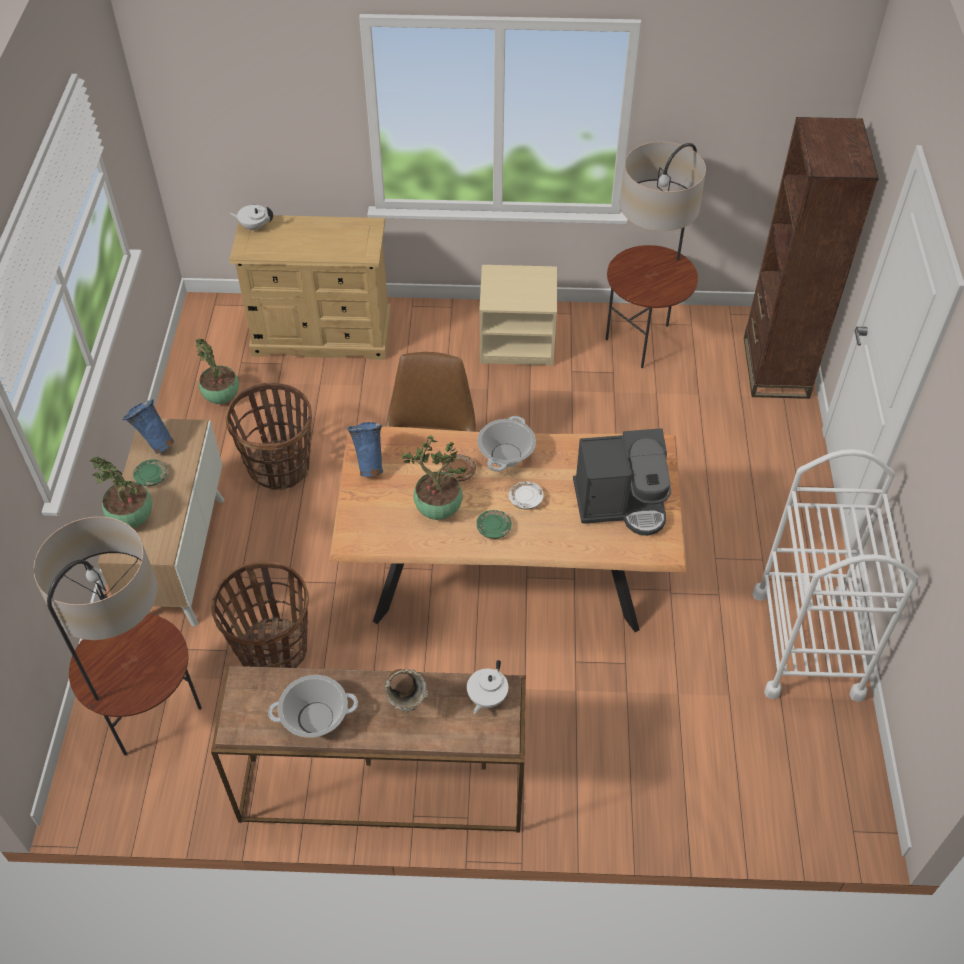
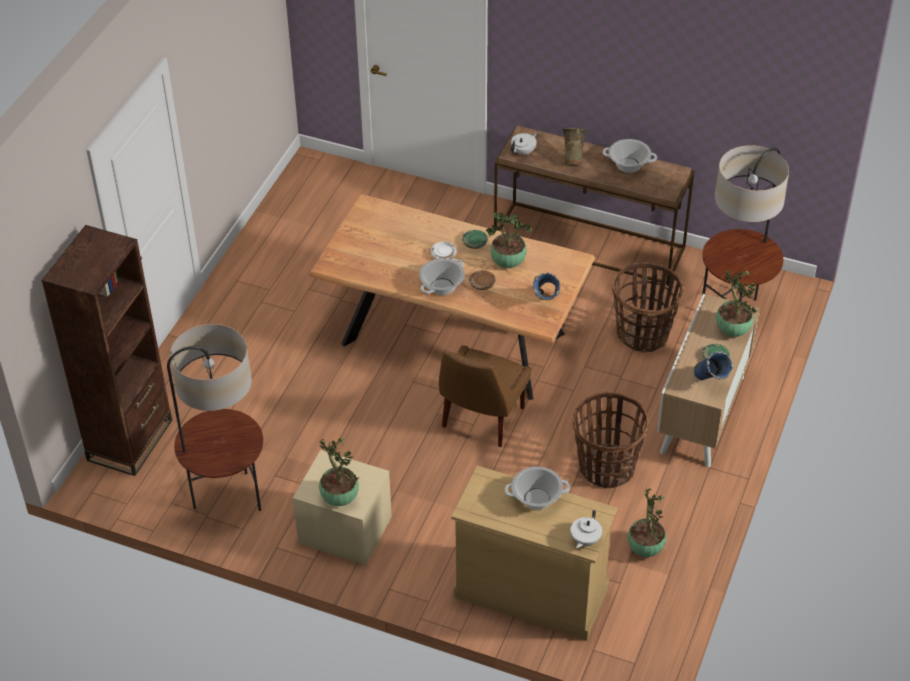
camera: 160 degrees left, 5 degrees down
white teapot [229,205,273,232] -> white teapot turned 90 degrees clockwise [570,510,602,548]
coffee machine [573,428,671,536] -> none
white cart [752,449,918,702] -> none
none -> potted plant [319,438,359,506]
none -> cooking pot [504,467,570,510]

